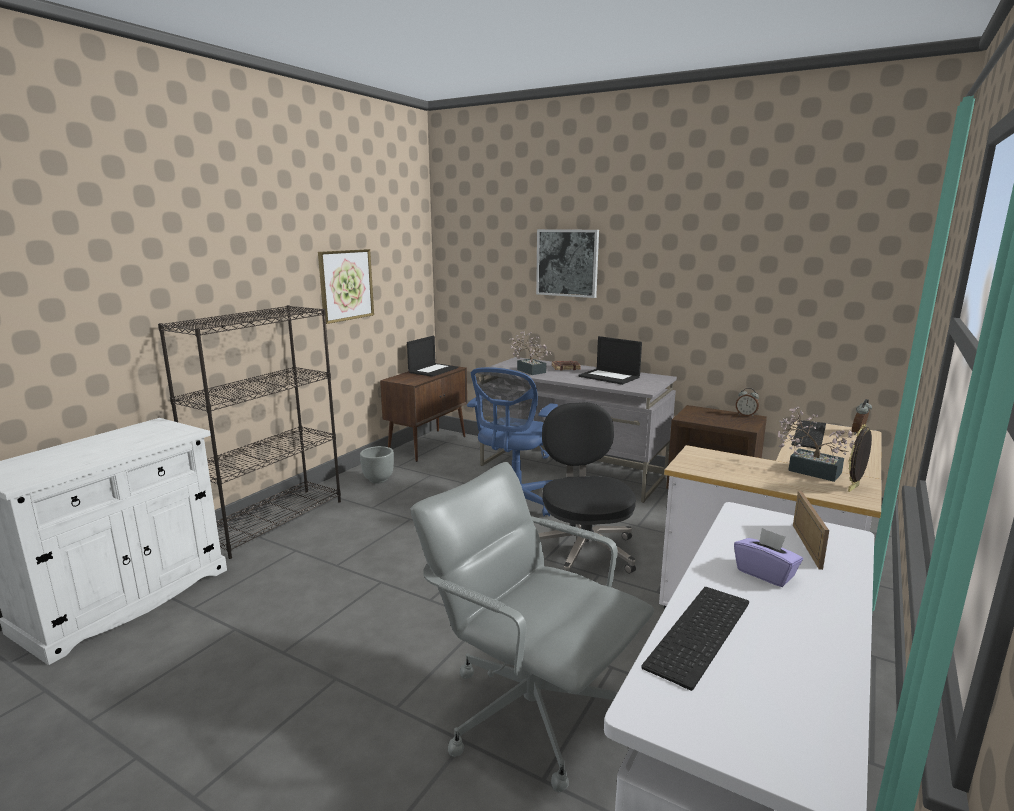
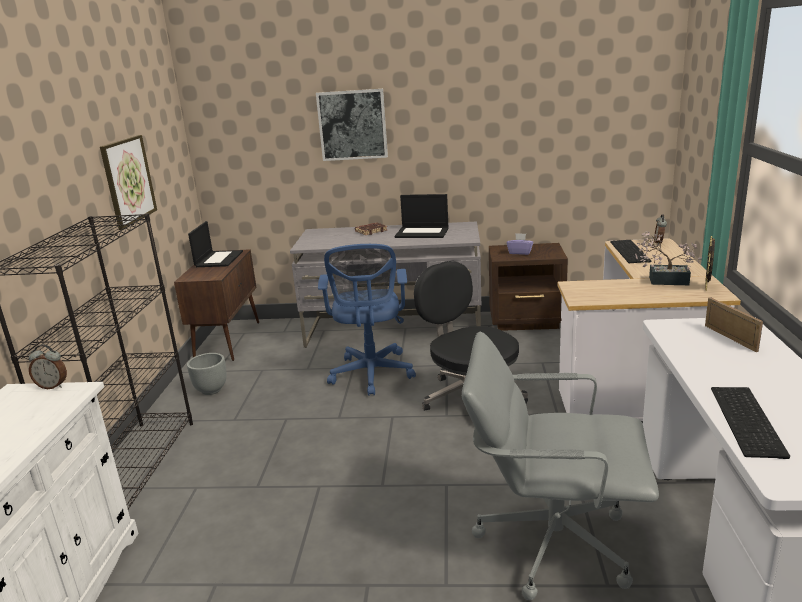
camera: 25 degrees left, 5 degrees up
potted plant [509,331,552,375] -> none
purple tissue box [734,528,803,587] -> purple tissue box moved to [507,233,534,255]
alarm clock [736,388,759,417] -> alarm clock moved to [29,344,67,389]

